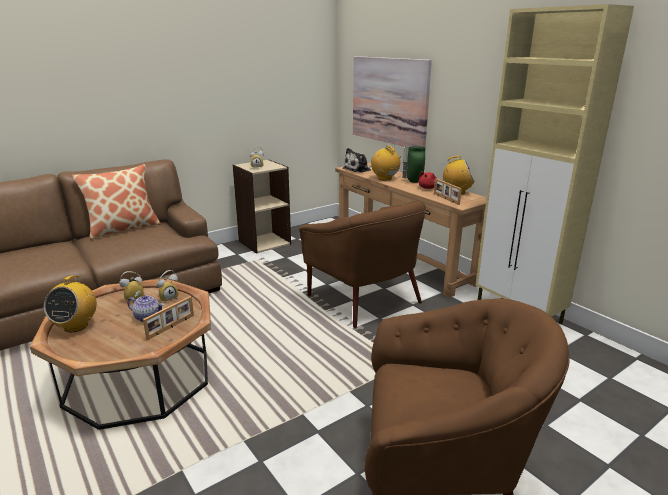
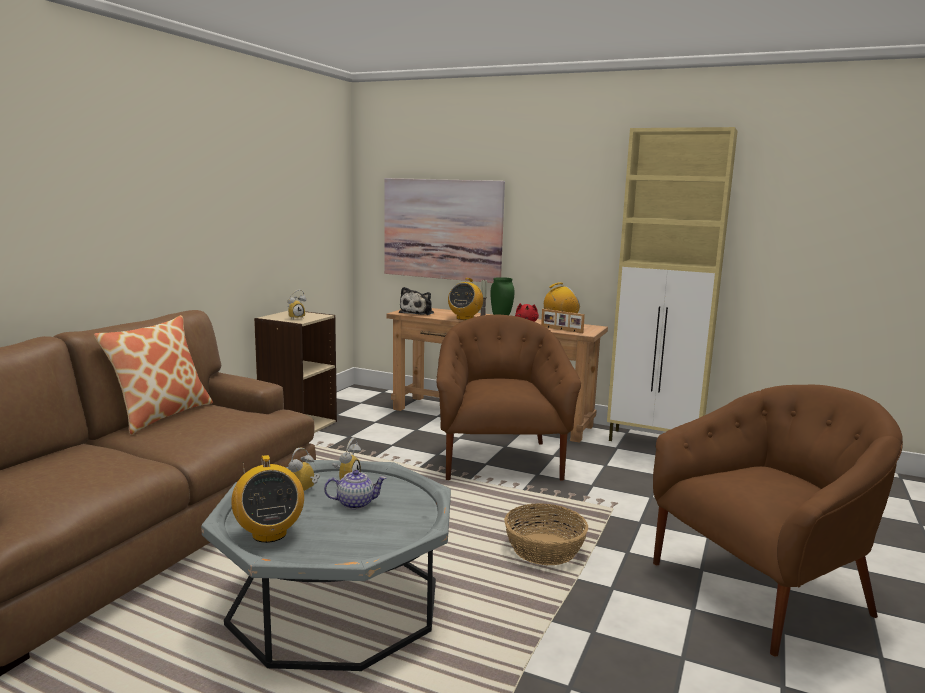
camera: 30 degrees left, 10 degrees down
brown coffee table [30,278,211,430] -> grey coffee table [201,460,451,671]
picture frame [143,296,194,340] -> none
brown armchair [299,201,426,328] -> brown armchair turned 120 degrees counterclockwise [436,315,581,481]
radio [371,145,403,180] -> radio turned 90 degrees counterclockwise [448,278,483,320]
none -> basket [504,503,588,565]

